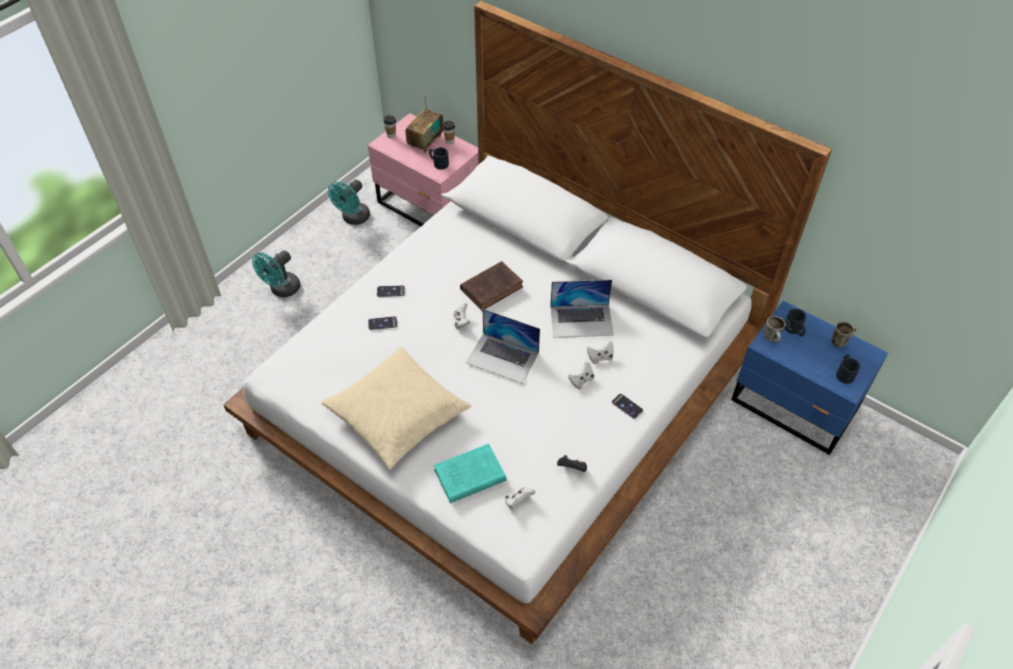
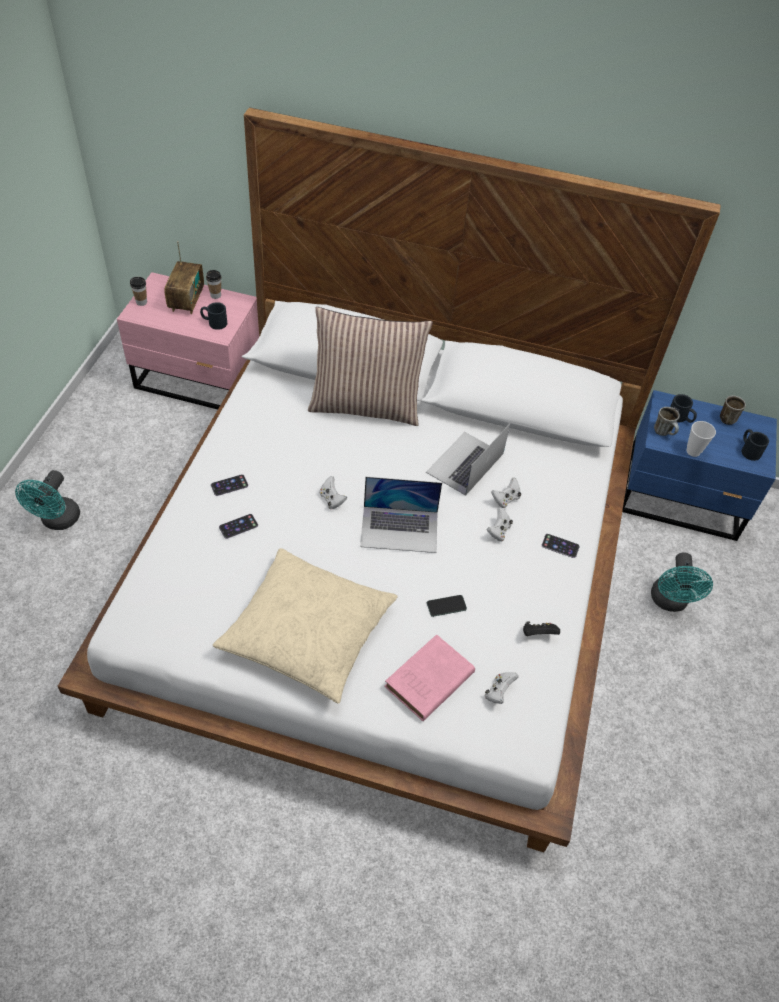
camera: 25 degrees left, 0 degrees up
turquoise fan [328,179,370,225] -> turquoise fan moved to [651,552,713,612]
turquoise book [434,444,506,503] -> pink book [385,635,475,721]
brown book [460,261,523,311] -> none
laptop [550,280,614,338] -> laptop turned 150 degrees clockwise [426,424,510,496]
none -> pillow [308,307,433,426]
none -> phone [427,595,467,617]
none -> cup [686,421,716,457]

